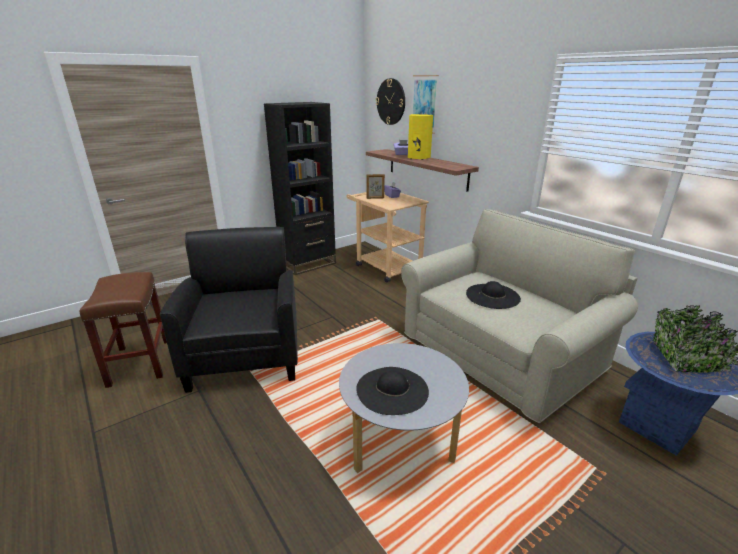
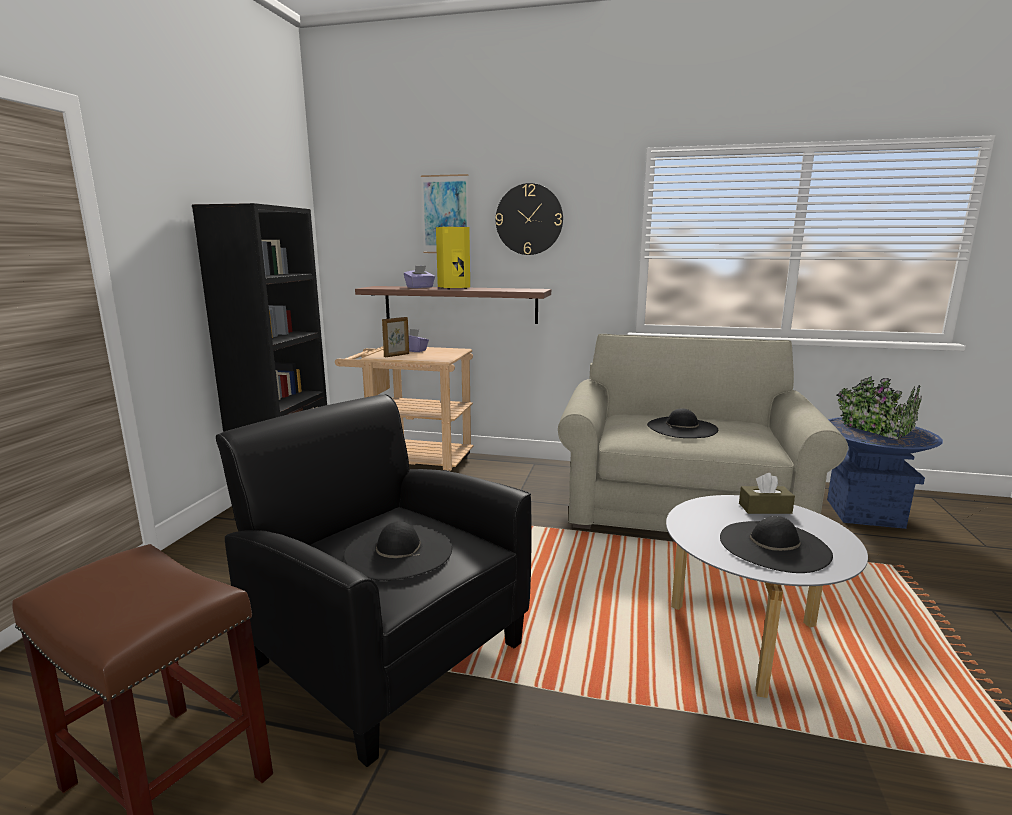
camera: 40 degrees left, 10 degrees down
wall clock [376,78,405,125] -> wall clock moved to [496,183,563,255]
none -> black hat [343,521,452,580]
none -> brown tissue box [739,473,795,514]

